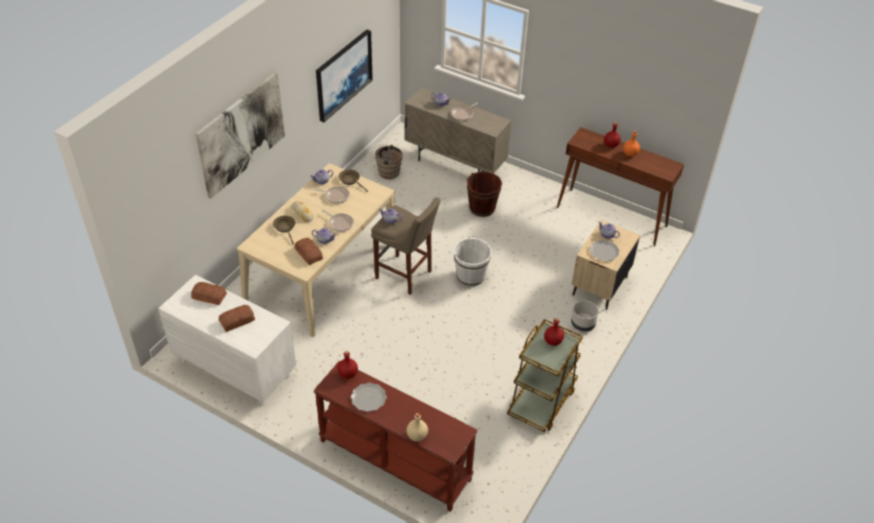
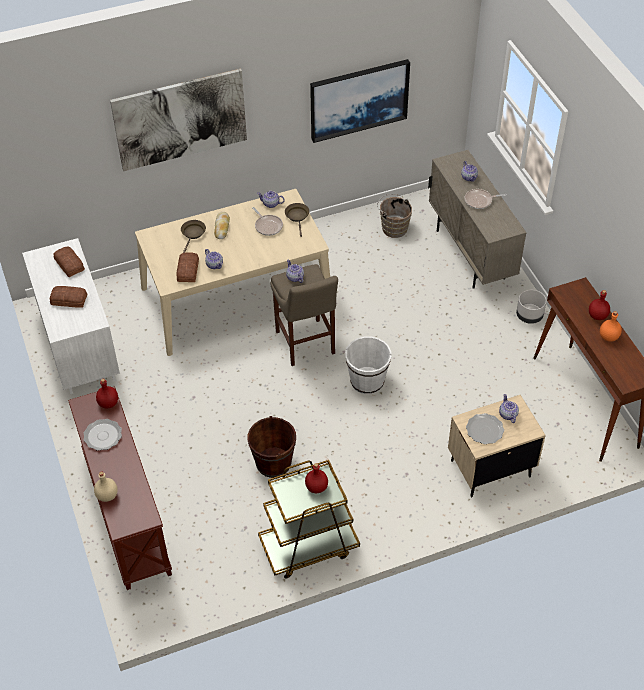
camera: 40 degrees right, 5 degrees up
frying pan [322,210,354,232] -> none
brown bucket [467,171,502,217] -> brown bucket moved to [248,416,296,478]
grey planter [571,300,599,332] -> grey planter moved to [516,290,547,324]

